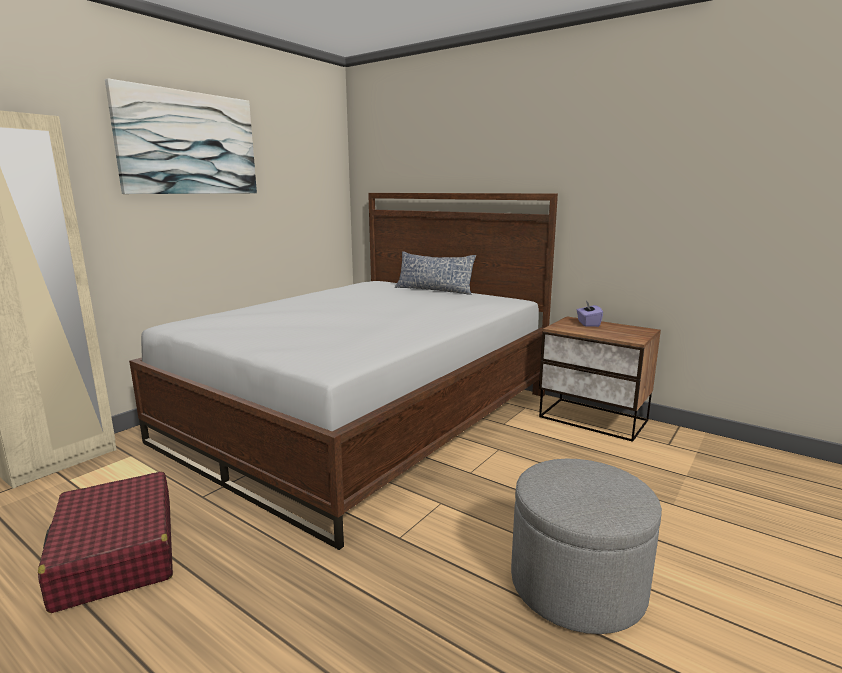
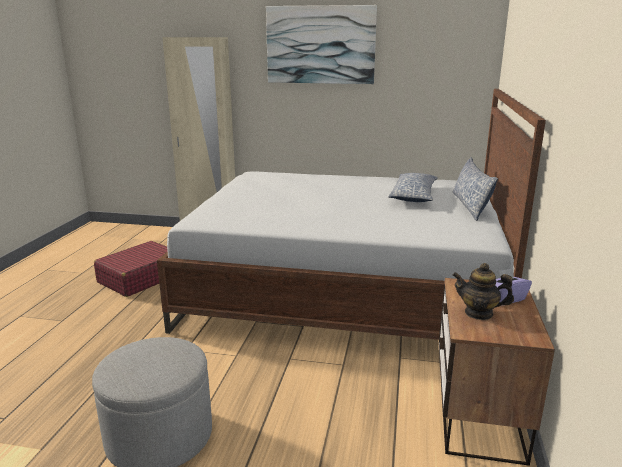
camera: 65 degrees right, 5 degrees up
none -> pillow [389,173,438,202]
none -> teapot [452,263,514,320]

